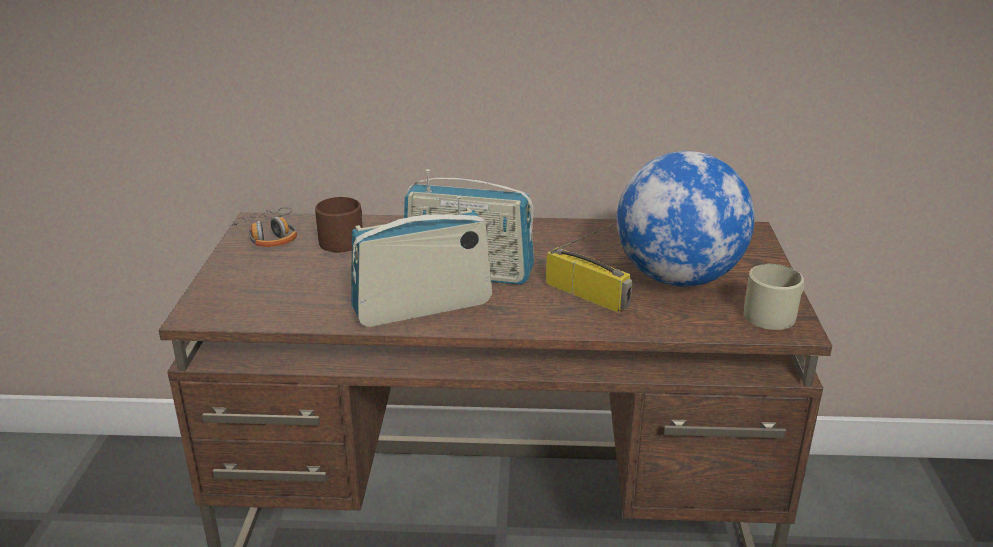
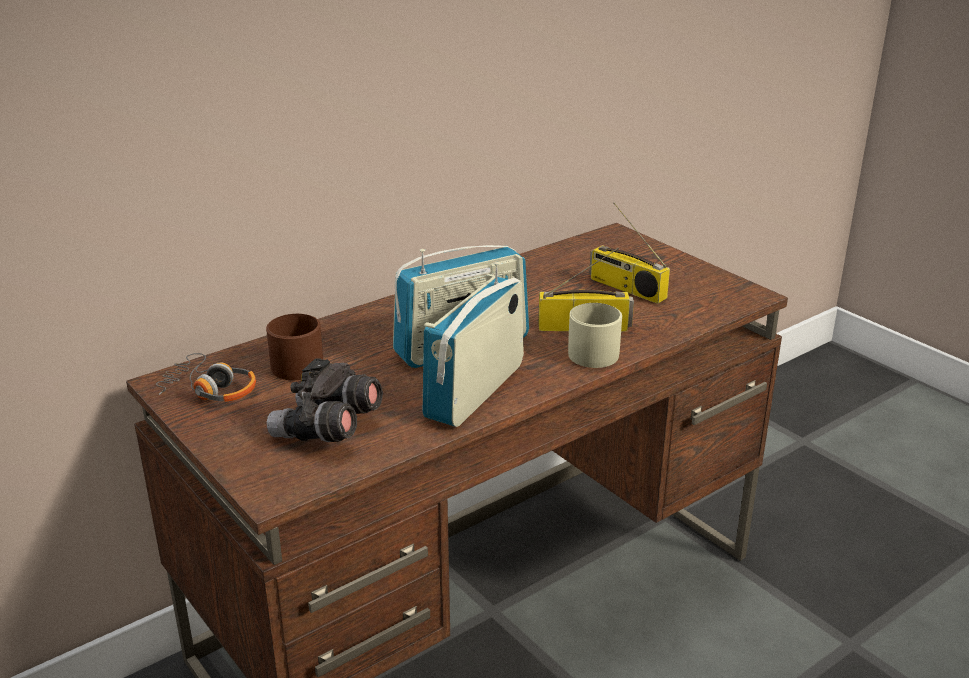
camera: 40 degrees left, 0 degrees up
globe [617,151,754,287] -> radio [589,202,670,304]
beige mug [744,264,804,330] -> beige mug moved to [568,303,622,368]
none -> grey binoculars [266,358,383,442]

